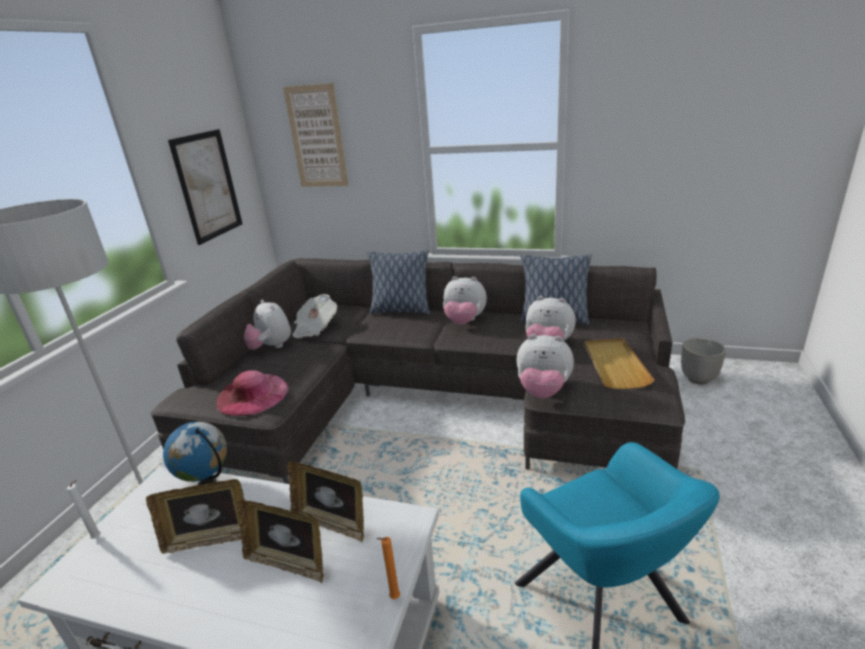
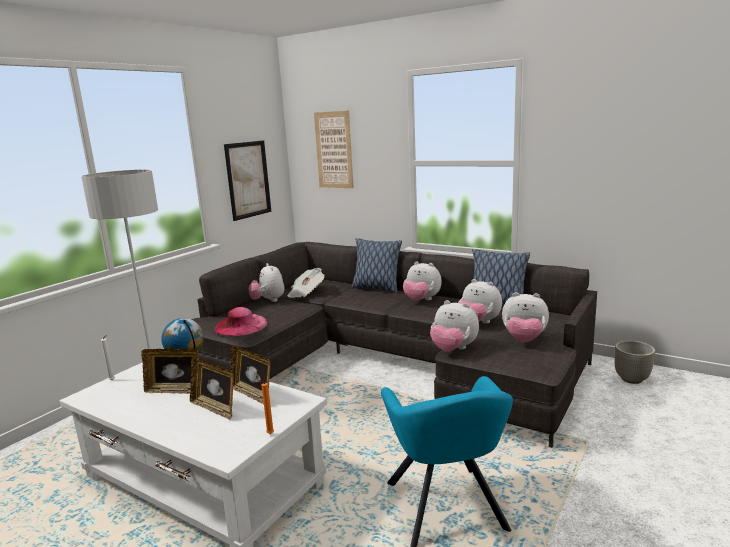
camera: 15 degrees right, 10 degrees down
beige tray [585,338,655,389] -> plush toy [502,292,549,342]

